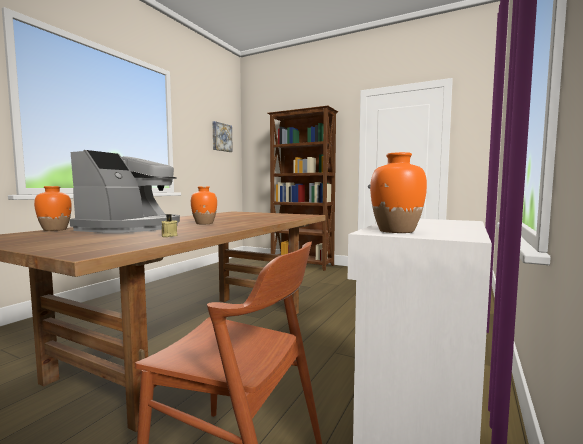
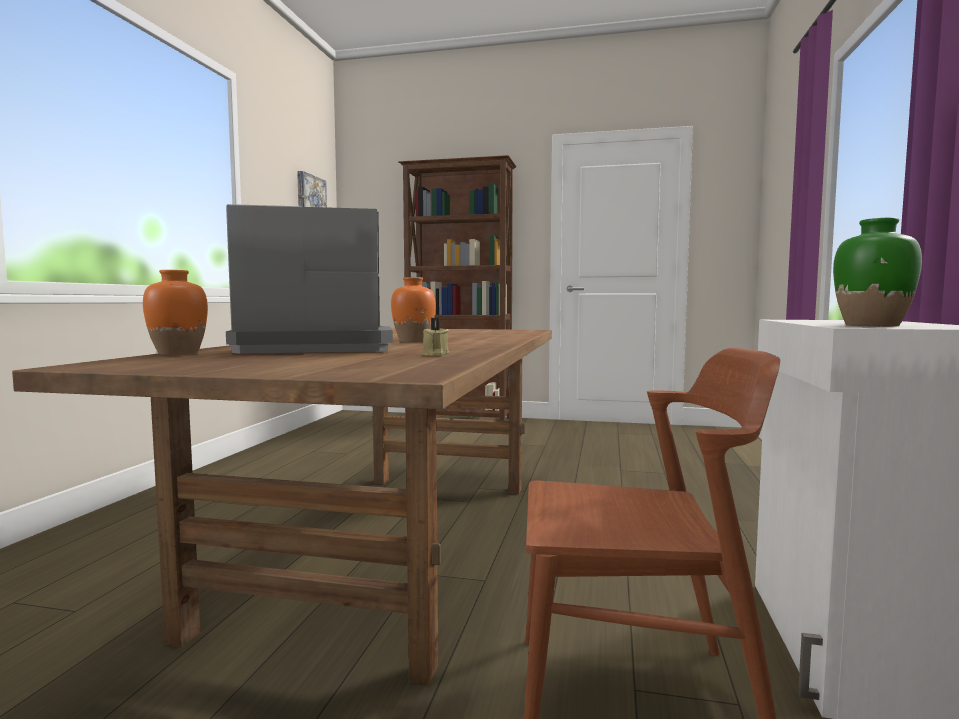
camera: 15 degrees left, 0 degrees up
coffee machine [70,150,180,233] -> coffee machine turned 105 degrees counterclockwise [226,204,393,353]
orange vase [370,152,427,233] -> green vase [833,218,922,327]

